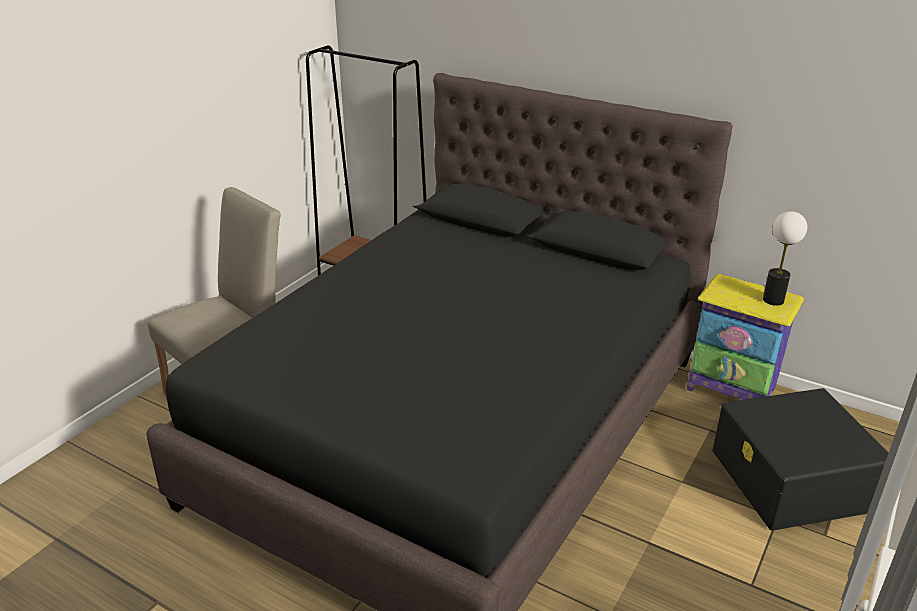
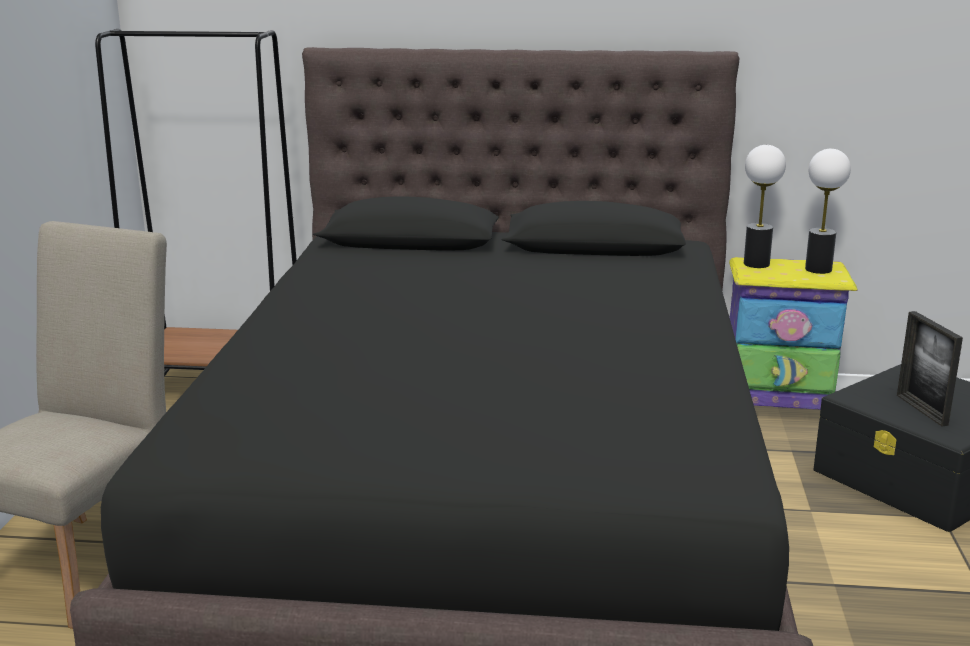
camera: 25 degrees left, 10 degrees down
none -> table lamp [744,145,786,268]
none -> picture frame [897,311,963,426]

